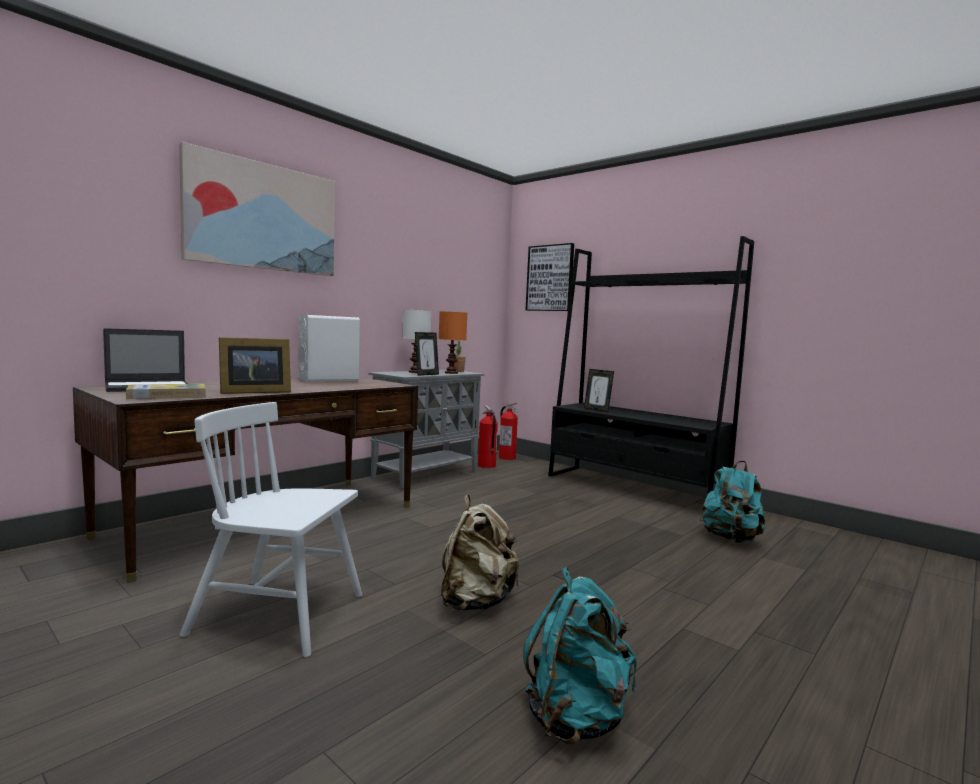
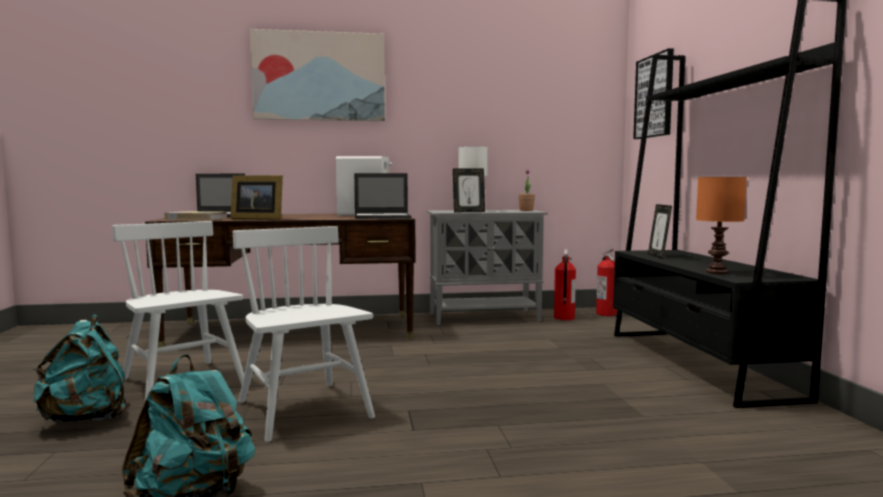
camera: 40 degrees right, 0 degrees up
orange table lamp [439,312,467,374] -> orange table lamp moved to [696,177,747,274]
beige backpack [441,494,519,611] -> white chair [233,226,375,442]
turquoise backpack [700,461,765,543] -> turquoise backpack moved to [33,315,126,422]
none -> laptop [354,173,412,219]

